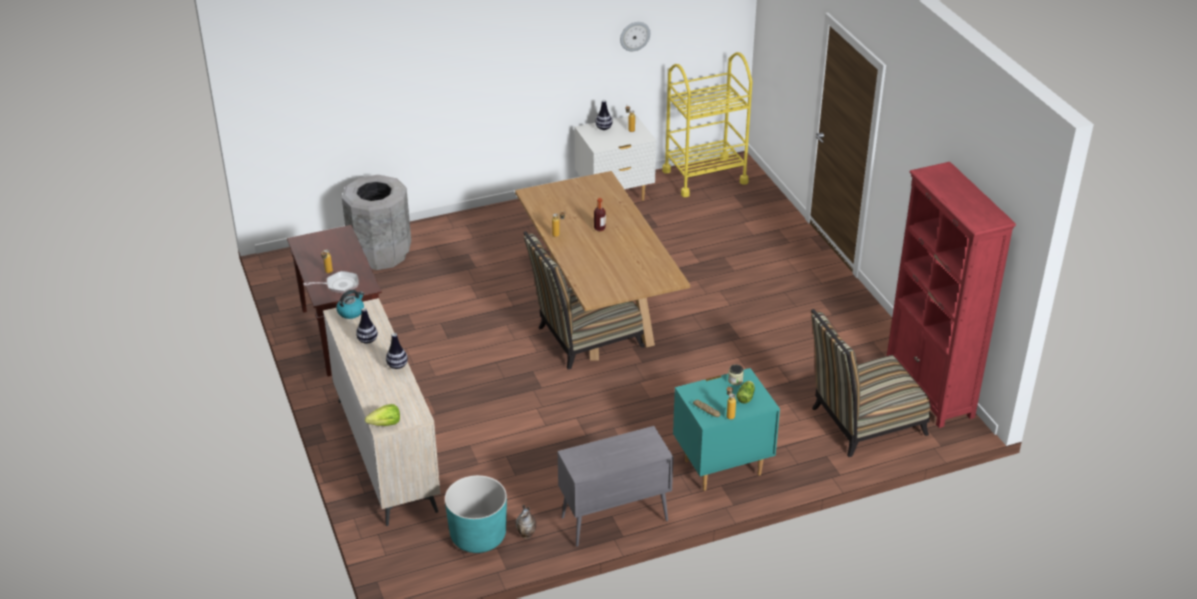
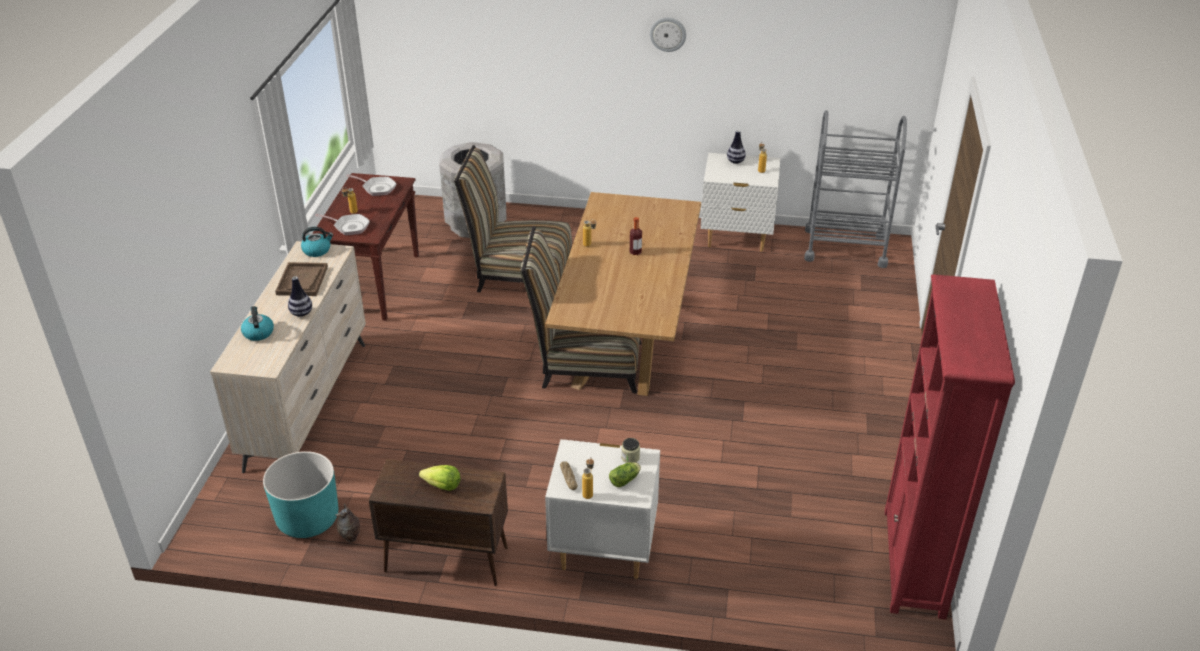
camera: 30 degrees right, 0 degrees up
vase [356,308,378,344] -> brown tray [275,262,328,296]
lettuce [365,404,400,426] -> lettuce moved to [419,465,461,491]
grey cabinet [558,426,673,547] -> brown cabinet [368,459,508,586]
wall clock [620,22,650,51] -> wall clock moved to [650,17,686,52]
yellow cart [662,52,752,197] -> grey cart [804,110,907,268]
turquoise nightstand [673,368,780,491] -> white nightstand [545,439,660,579]
chair [811,309,930,457] -> chair moved to [454,145,572,292]
none -> kettle [241,306,274,341]
none -> frying pan [346,174,397,196]

